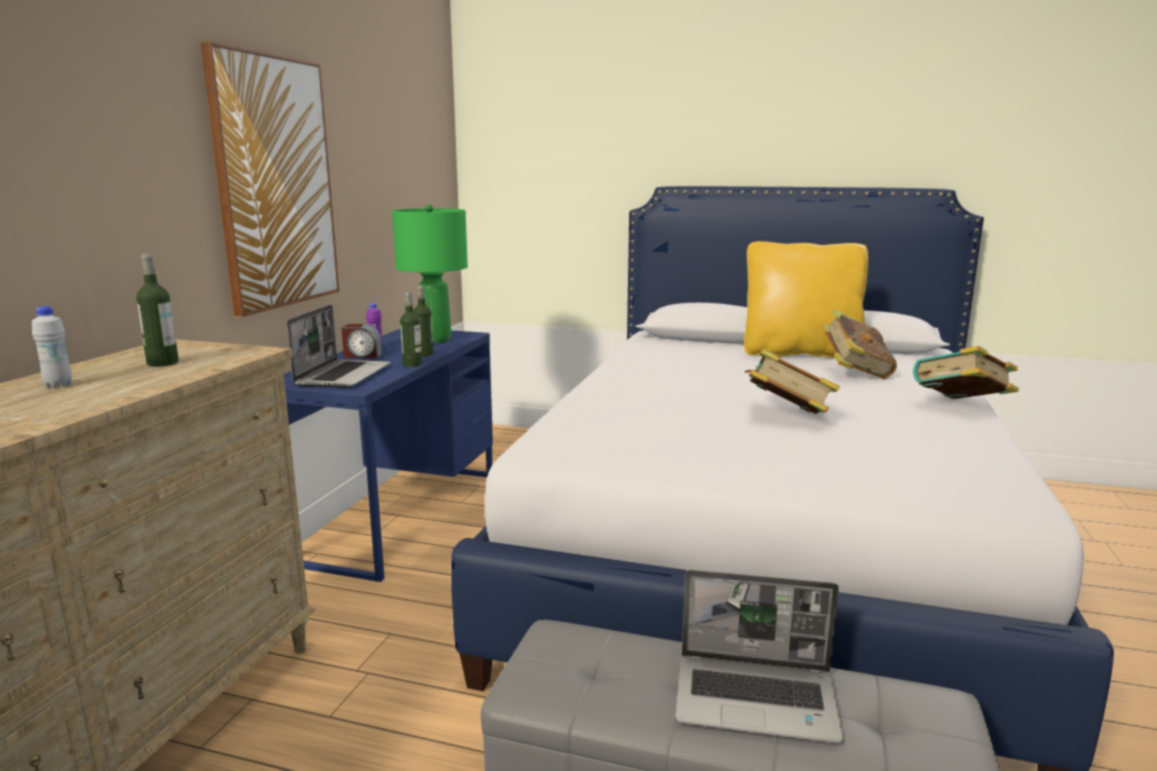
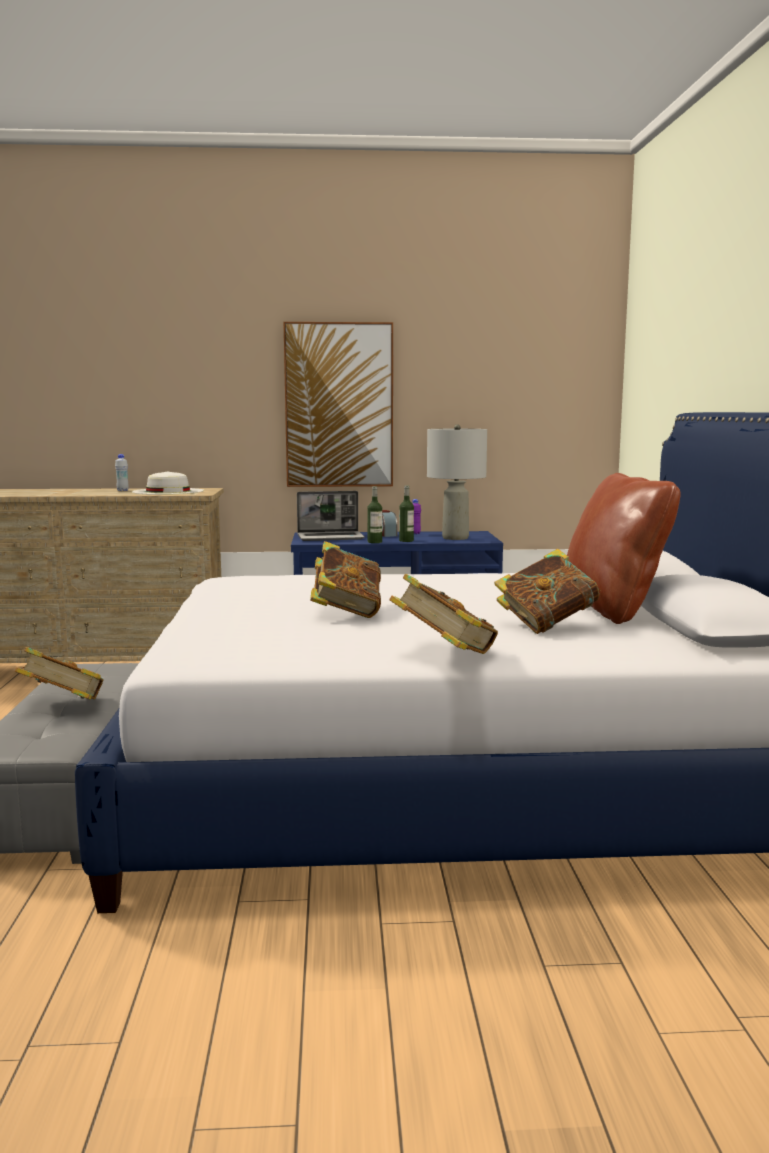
camera: 70 degrees right, 5 degrees down
bottle [136,253,179,367] -> white hat [132,472,204,495]
green table lamp [392,204,468,343] -> grey table lamp [427,424,487,540]
laptop [675,570,844,743] -> book [15,647,104,700]
yellow pillow [744,241,868,358] -> brown pillow [567,473,681,624]

